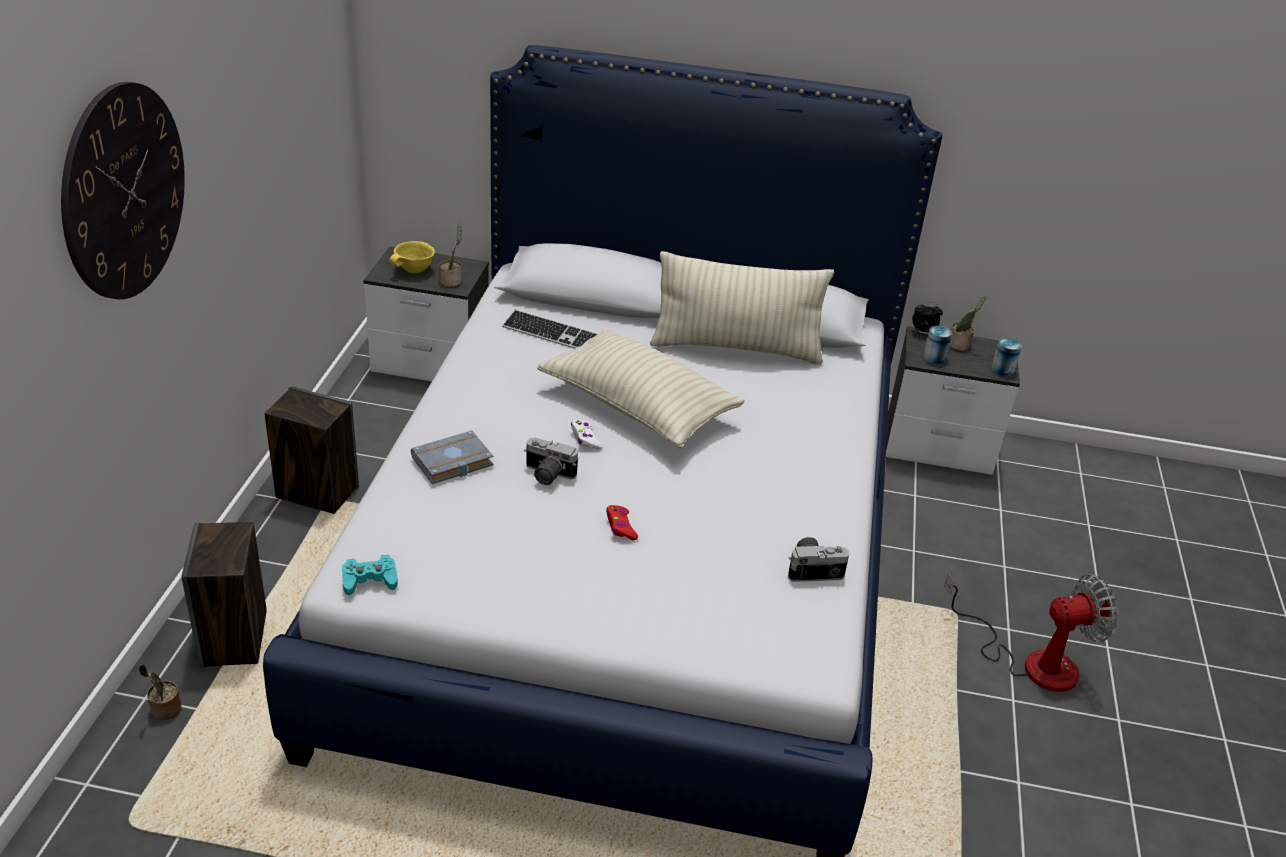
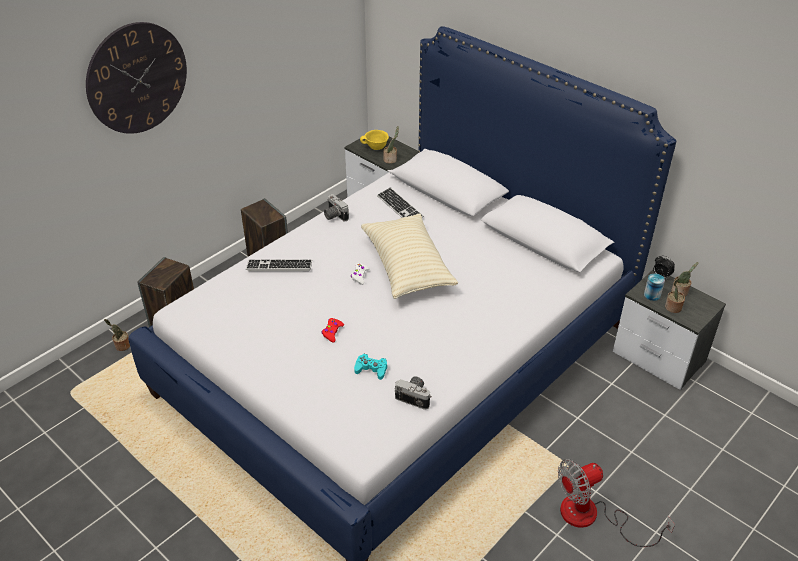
camera: 35 degrees right, 5 degrees up
turquoise game controller [342,555,398,595] -> turquoise game controller moved to [354,354,387,380]
grey book [411,430,493,484] -> keyboard [246,260,312,271]
camera [524,438,579,485] -> camera moved to [324,194,349,221]
beige pillow [650,251,834,365] -> none
fan [944,573,1118,692] -> fan turned 135 degrees clockwise [558,459,675,547]
can [991,338,1022,376] -> none
none -> potted plant [665,278,685,313]

